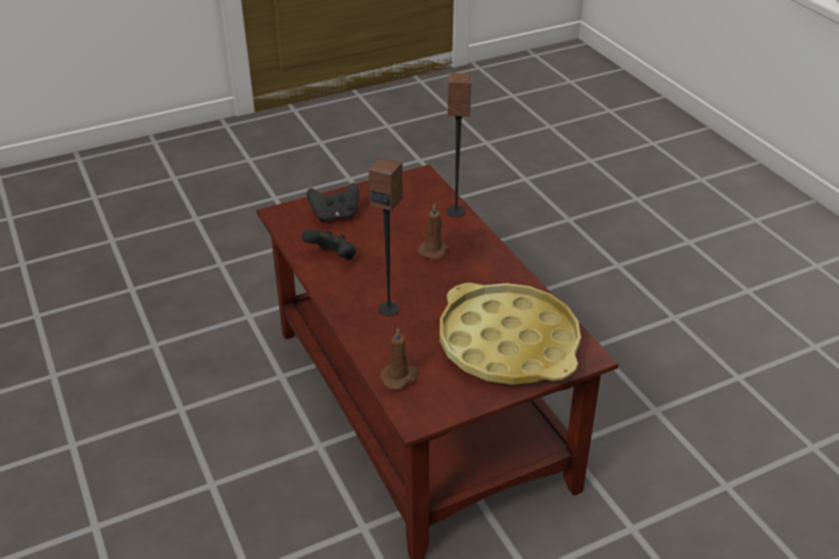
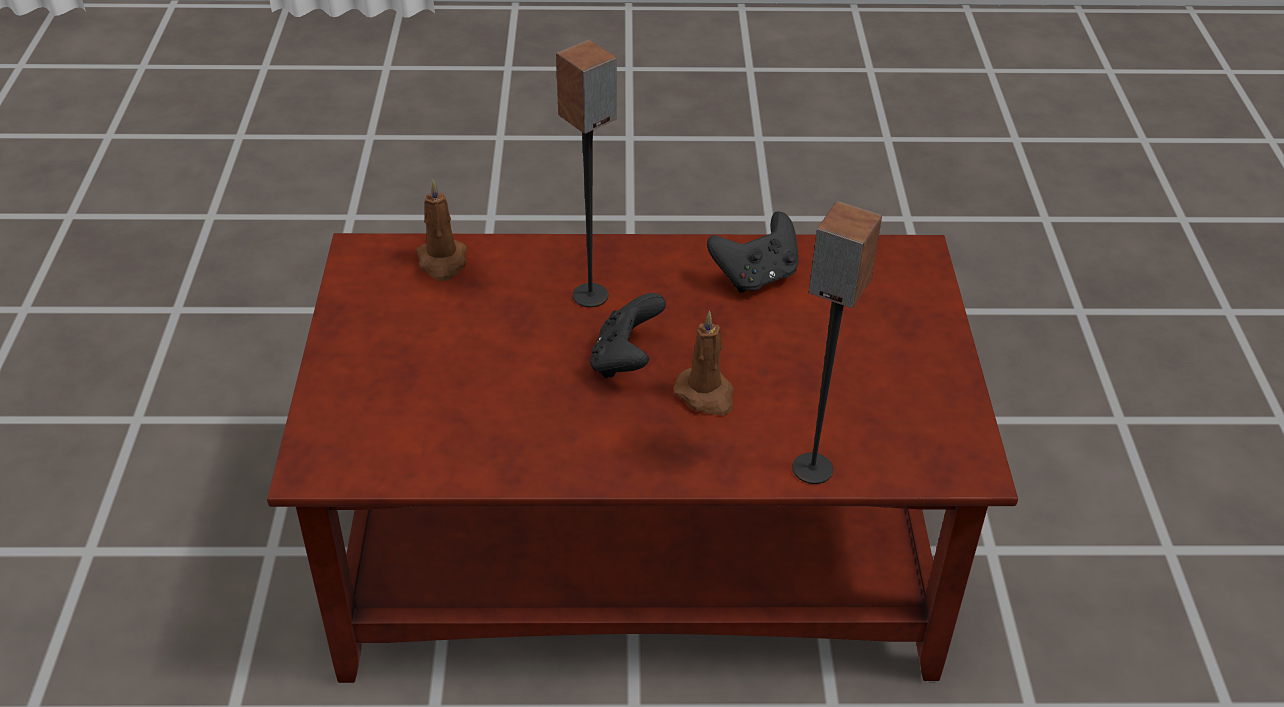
camera: 115 degrees right, 5 degrees up
black game controller [307,183,359,222] -> black game controller moved to [590,293,666,378]
yellow tray [440,283,581,385] -> none

